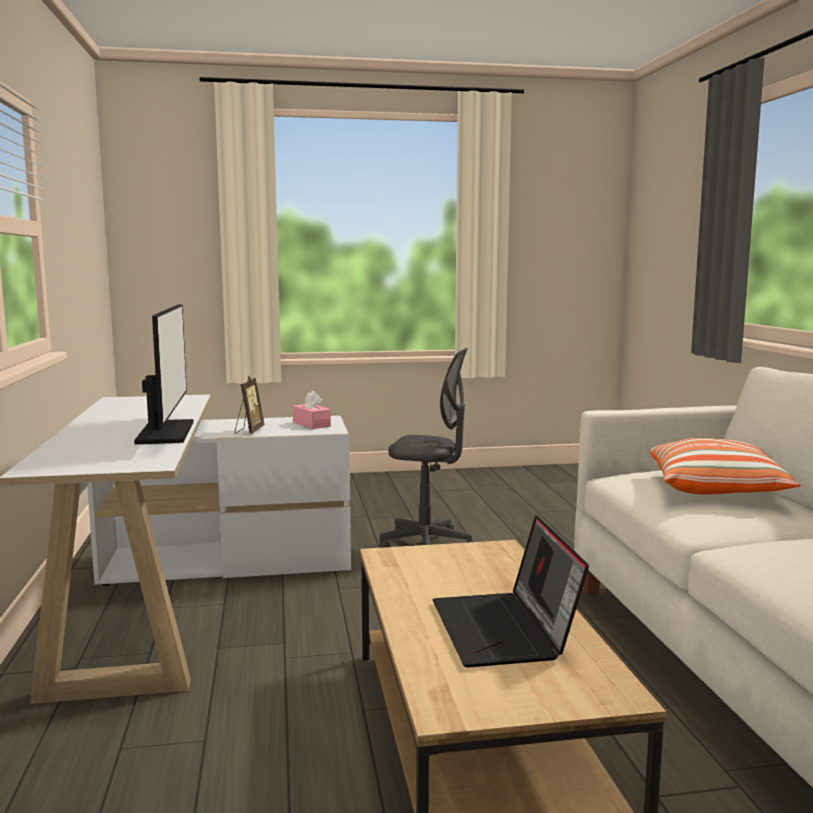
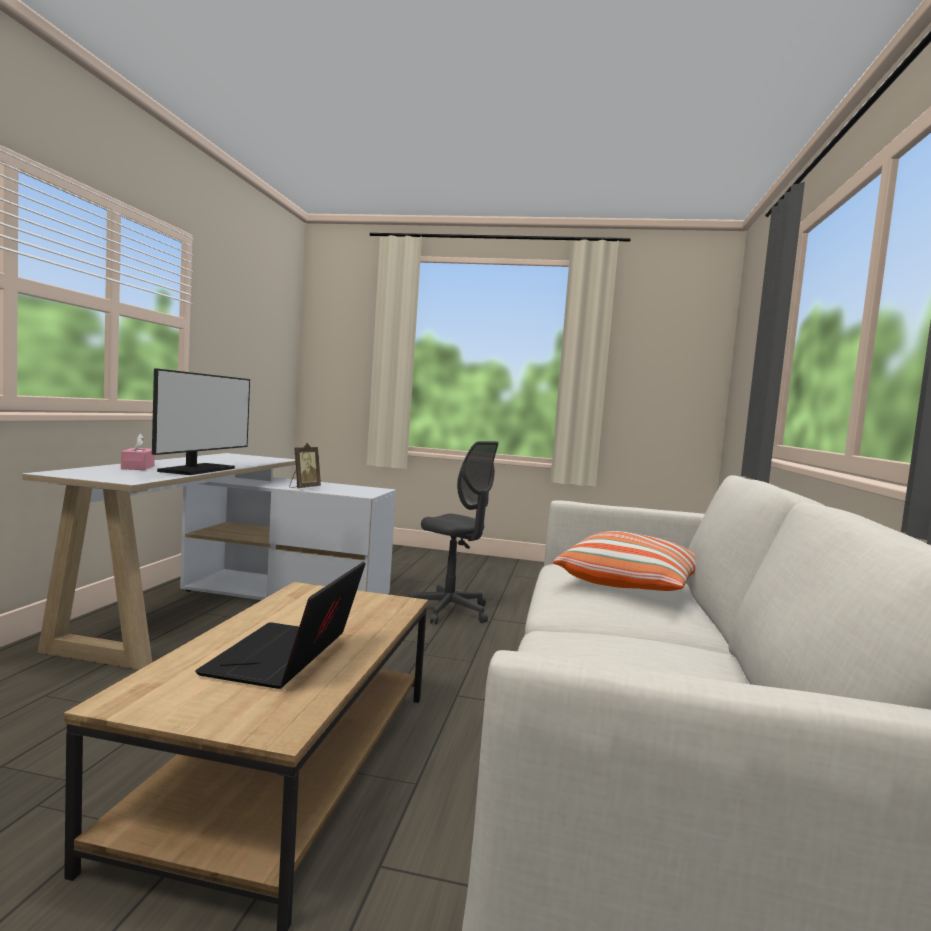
camera: 20 degrees right, 5 degrees down
pink tissue box [293,390,331,429] -> pink tissue box moved to [121,433,155,470]

